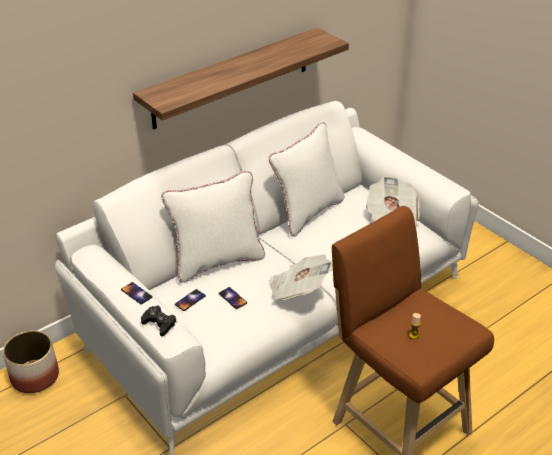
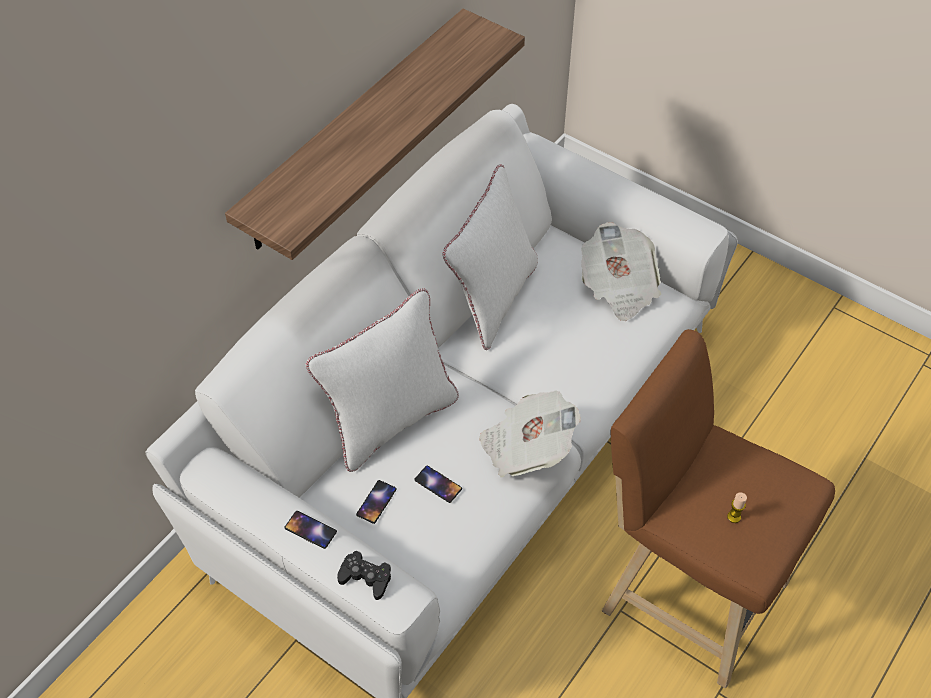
camera: 15 degrees left, 15 degrees up
planter [3,331,59,393] -> none

